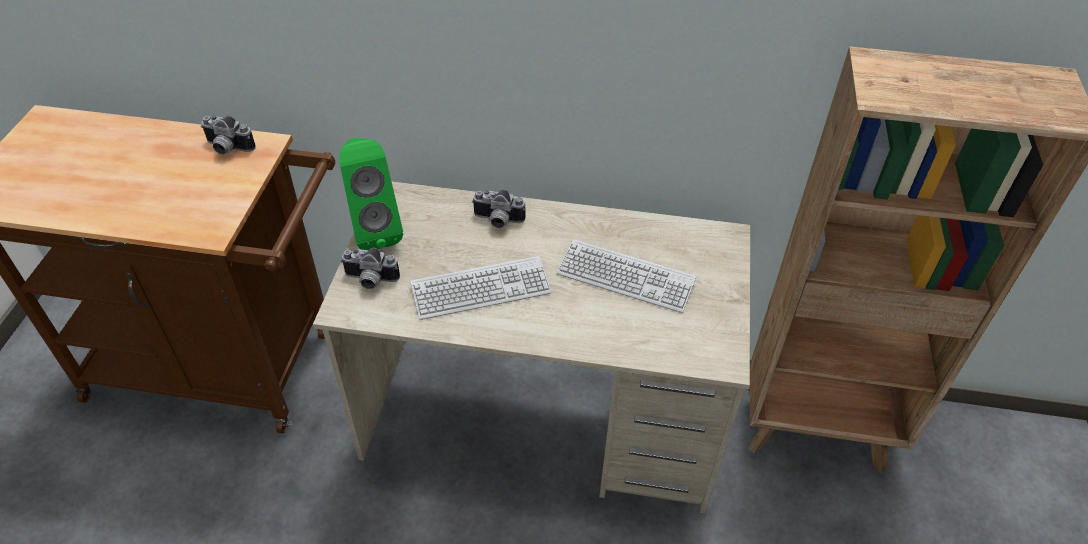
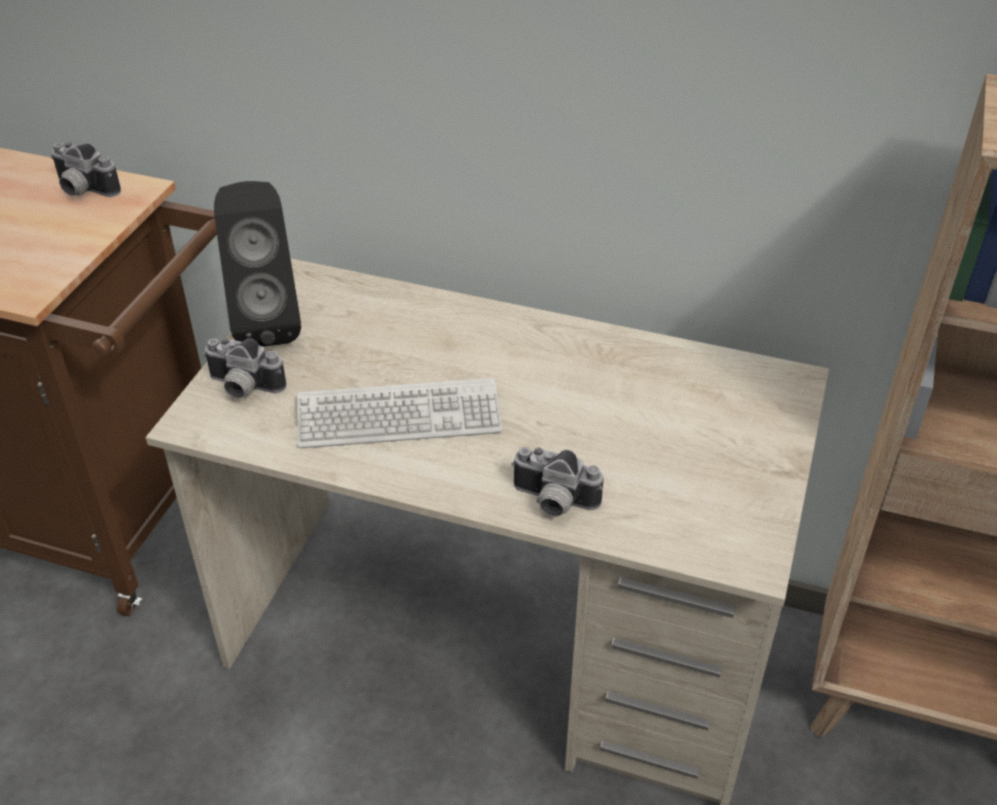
camera: 10 degrees right, 5 degrees down
green speaker [339,138,403,250] -> black speaker [214,181,301,347]
camera [472,190,525,228] -> camera moved to [511,447,604,517]
keyboard [557,239,696,313] -> none

